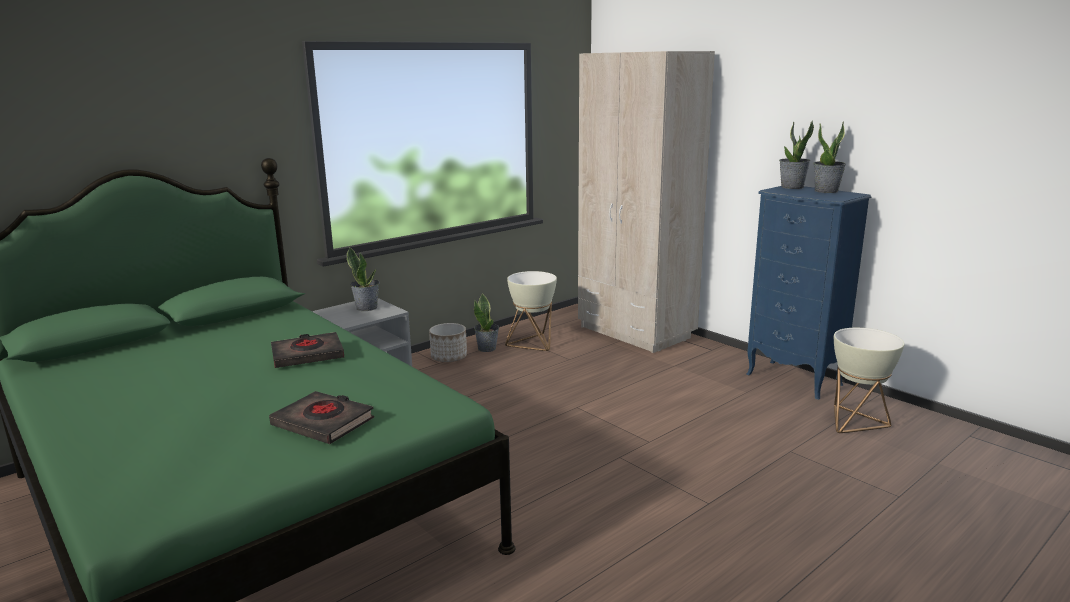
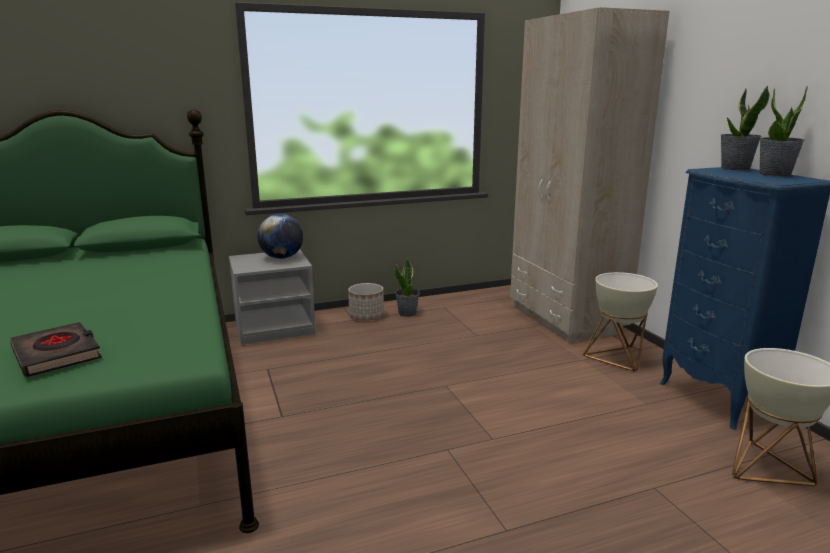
camera: 20 degrees right, 0 degrees up
black book [271,332,344,368] -> none
potted plant [347,246,380,311] -> globe [257,214,303,259]
planter [505,271,557,351] -> planter moved to [583,272,658,371]

